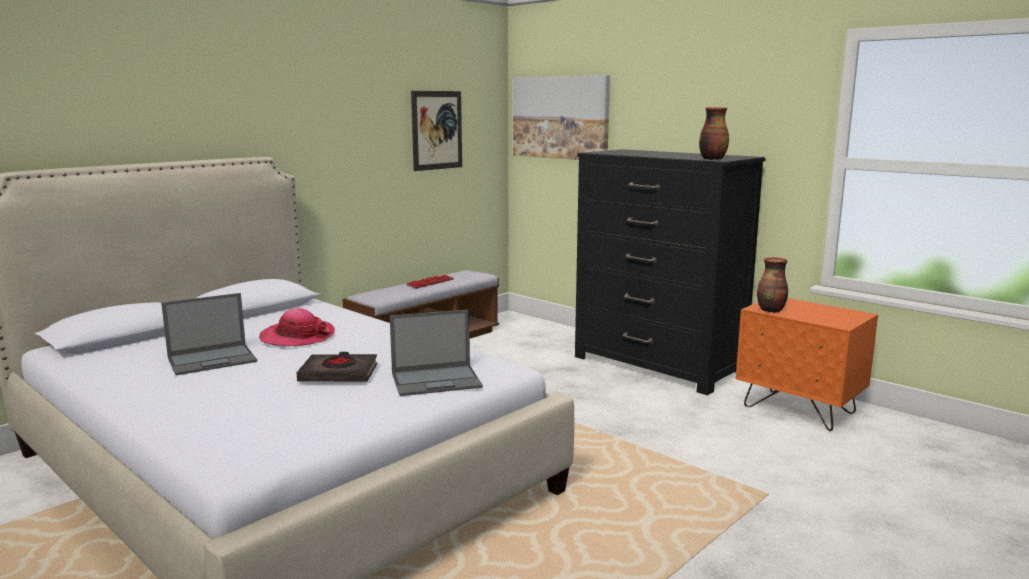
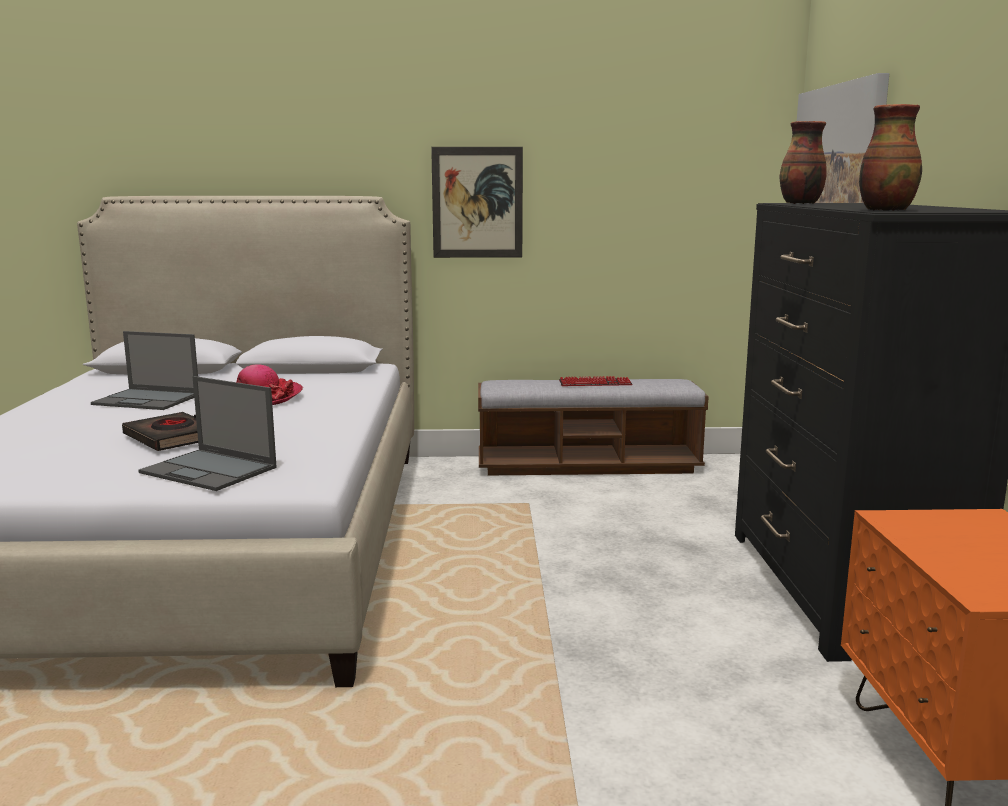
camera: 45 degrees right, 0 degrees up
picture [411,91,462,171] -> picture moved to [431,147,523,258]
vase [757,257,788,313] -> vase moved to [780,121,827,204]

